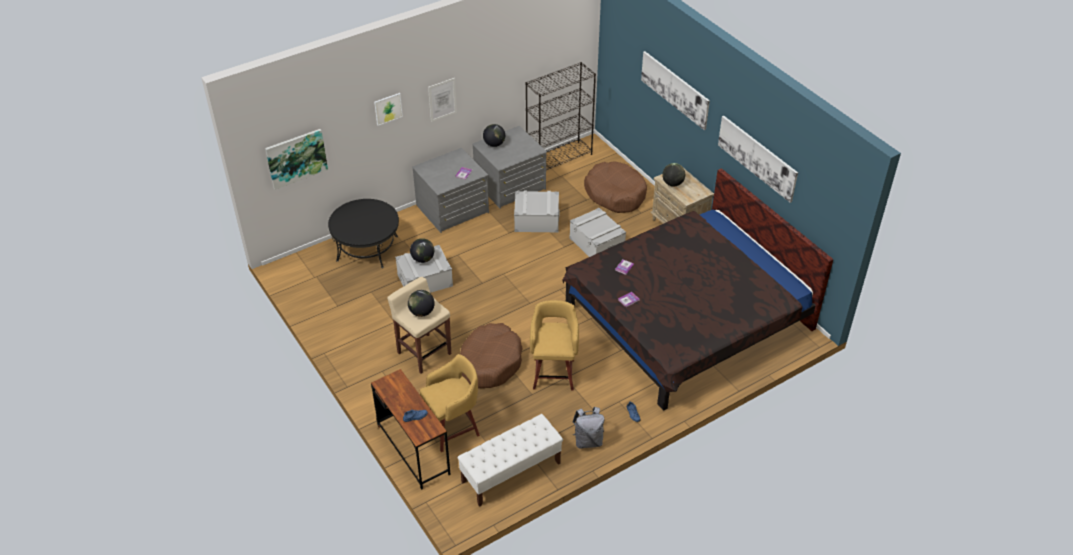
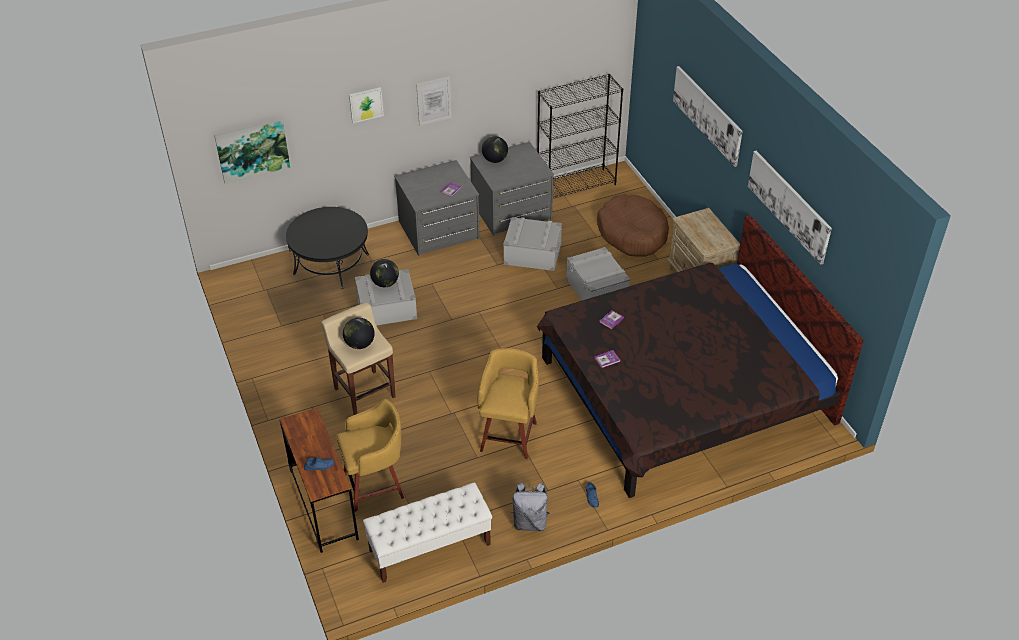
camera: 10 degrees right, 0 degrees up
brown dog bed [460,323,523,388] -> none
globe [662,163,685,187] -> none

